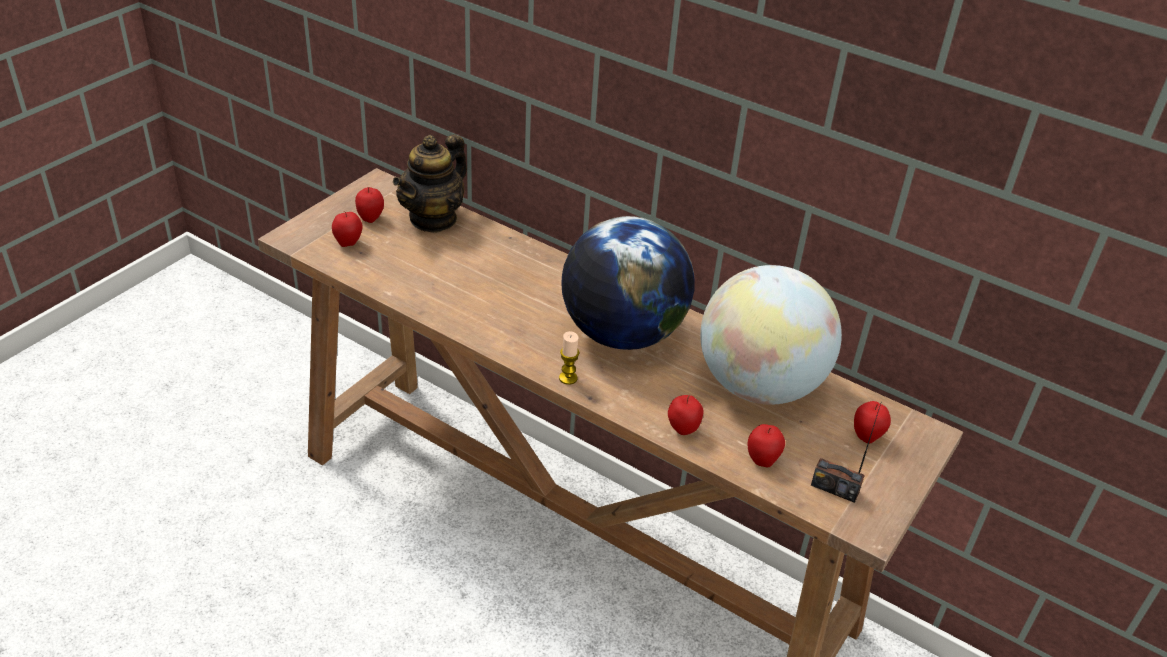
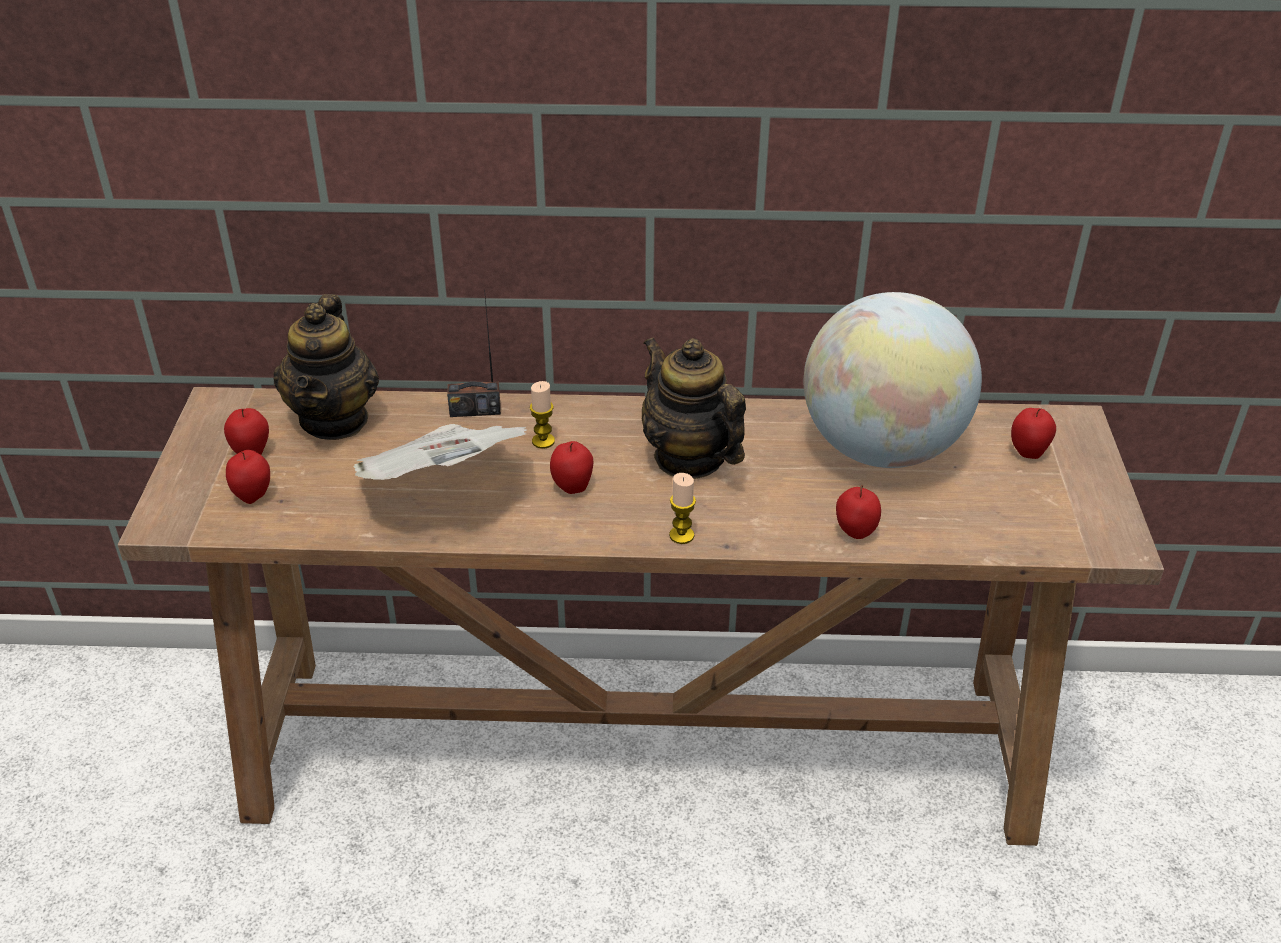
camera: 30 degrees left, 0 degrees up
globe [561,216,695,350] -> teapot [642,337,746,479]
apple [748,424,785,467] -> apple moved to [550,441,593,494]
radio [811,401,882,503] -> radio moved to [447,289,501,417]
none -> newspaper [354,424,526,480]
none -> candle [530,381,555,449]

